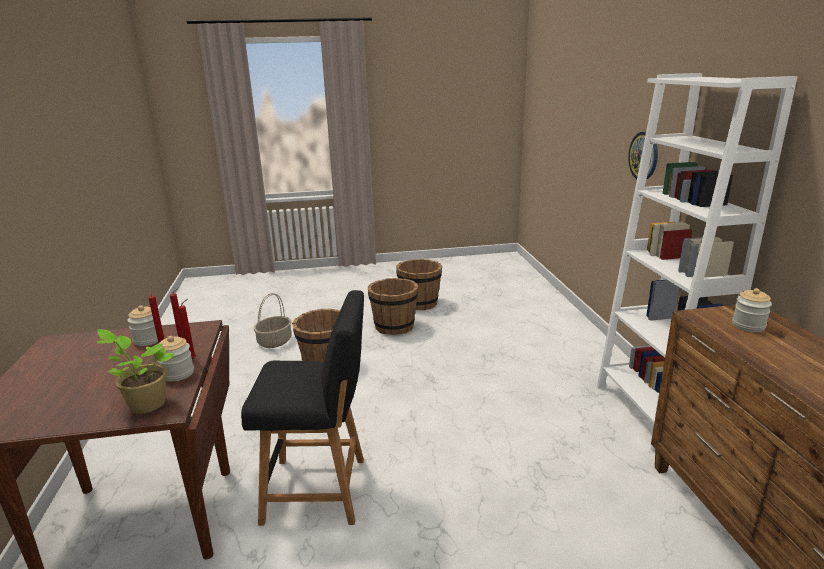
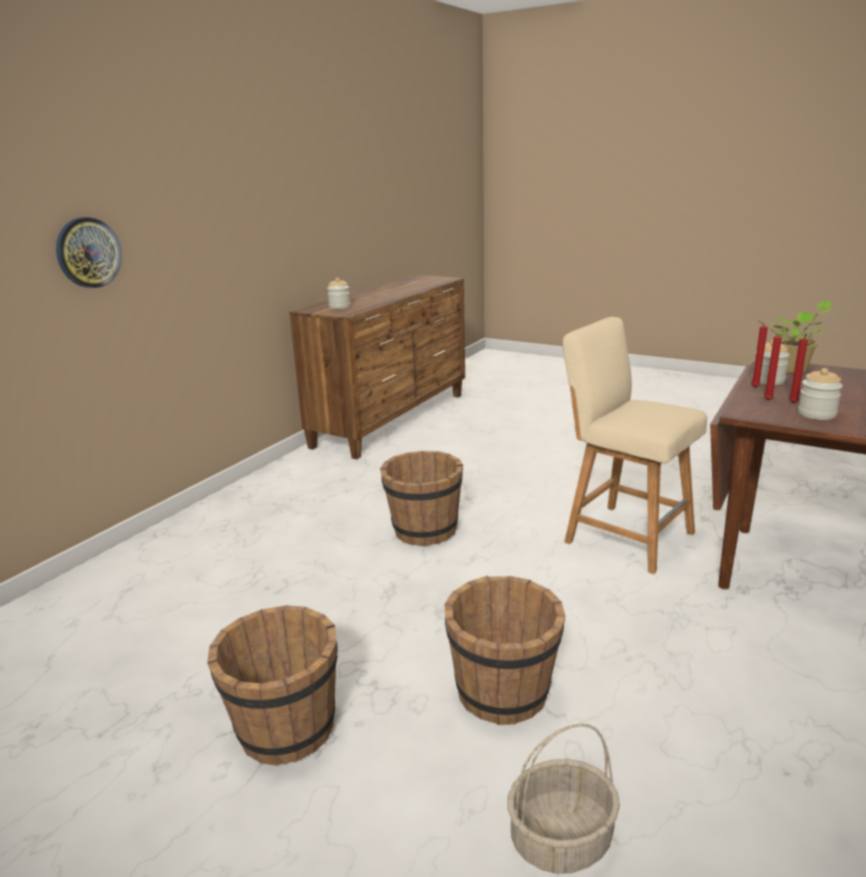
camera: 140 degrees left, 0 degrees up
black chair [241,290,364,526] -> beige chair [563,317,707,574]
brown bucket [396,259,442,310] -> brown bucket moved to [380,451,463,546]
white bookcase [597,73,798,452] -> none

